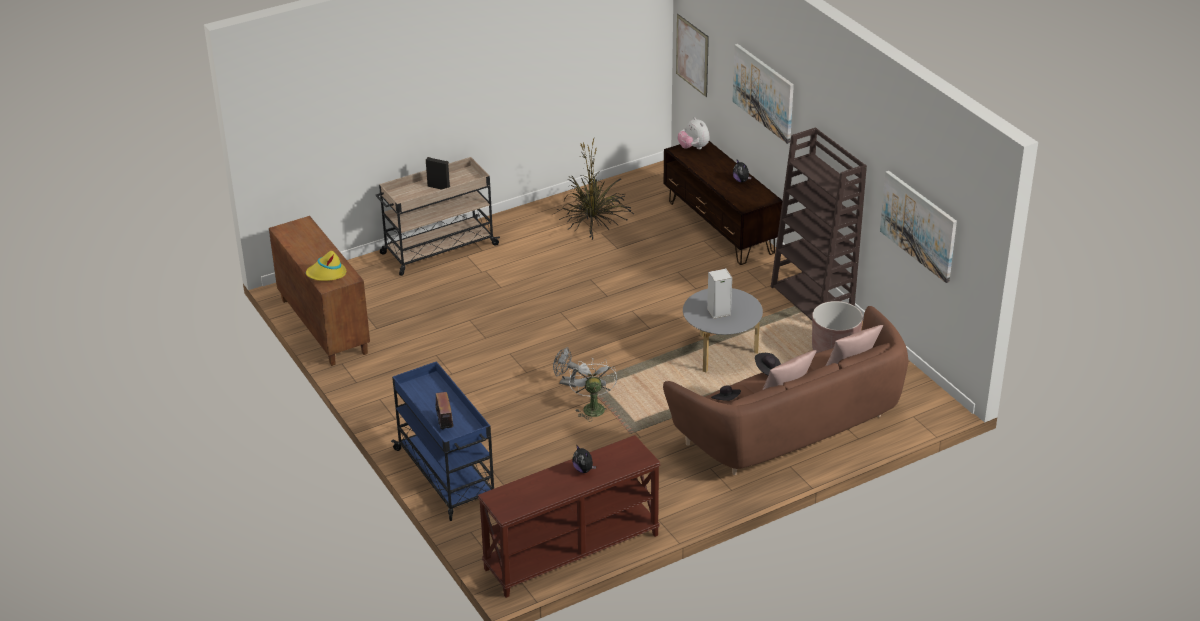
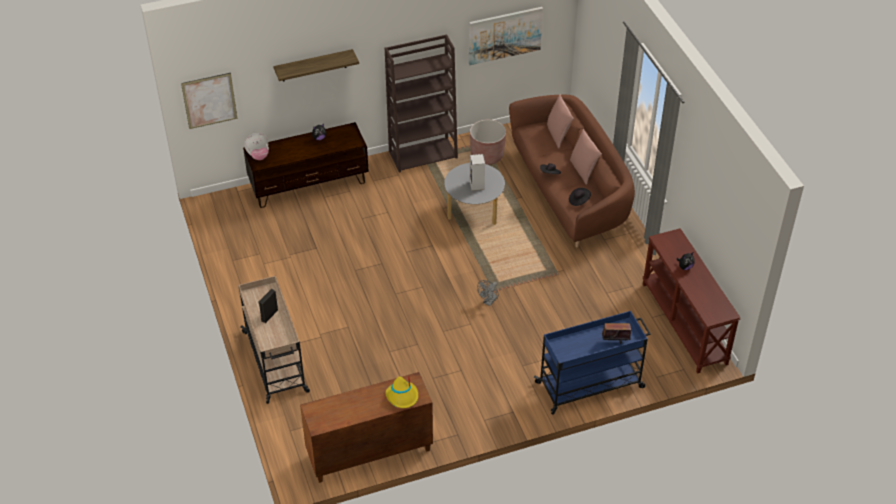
camera: 80 degrees left, 10 degrees up
potted plant [554,138,634,240] -> none
white fan [569,358,617,421] -> none
picture [733,44,794,144] -> shelf [273,49,359,82]

